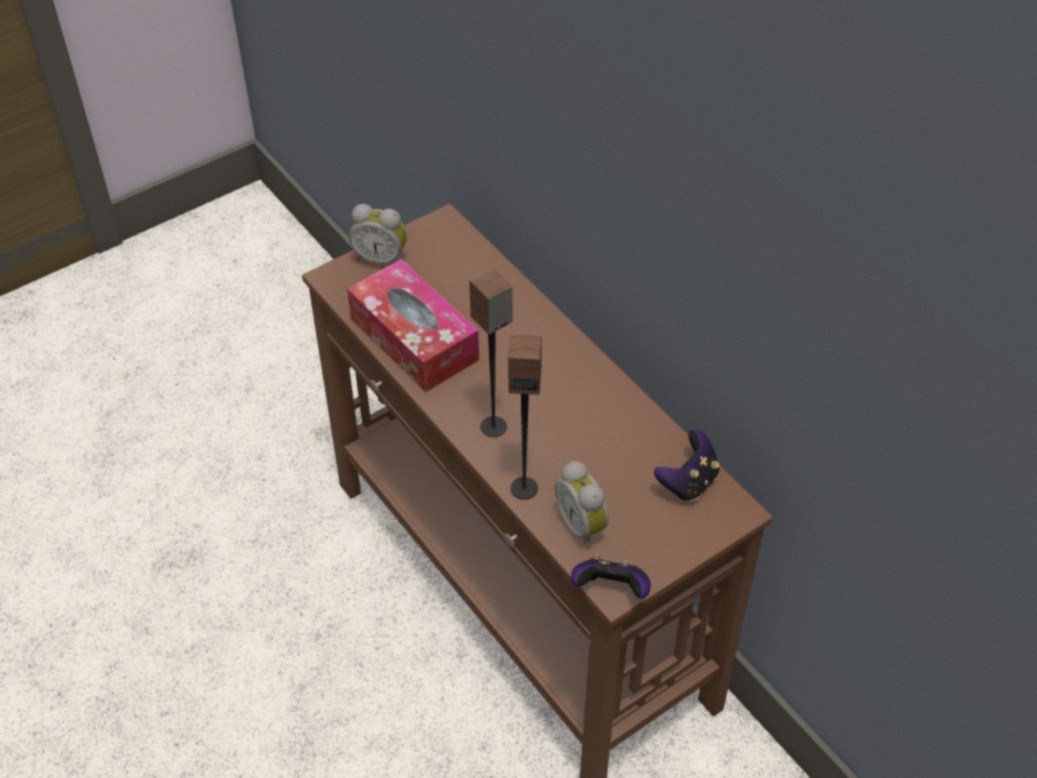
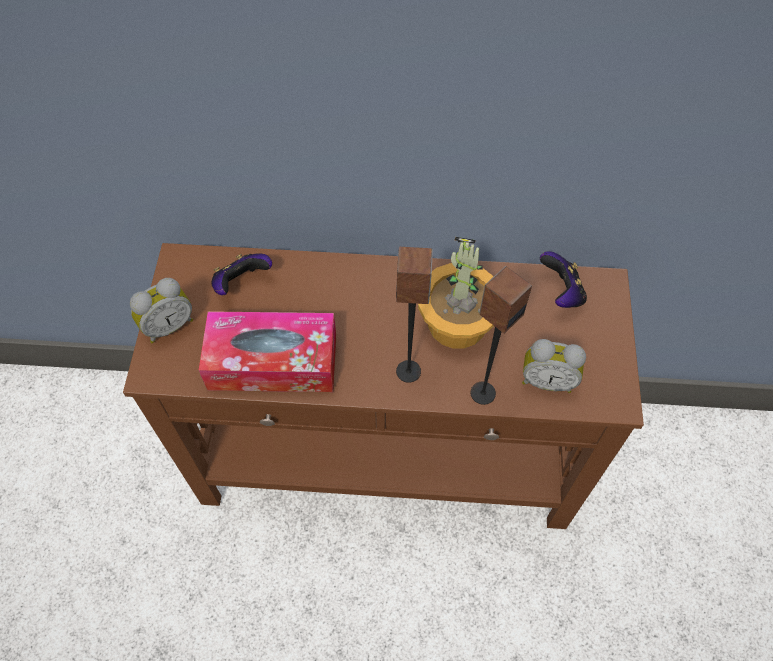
camera: 50 degrees left, 10 degrees up
game controller [571,554,651,599] -> game controller moved to [211,253,272,295]
none -> potted plant [418,237,494,349]

